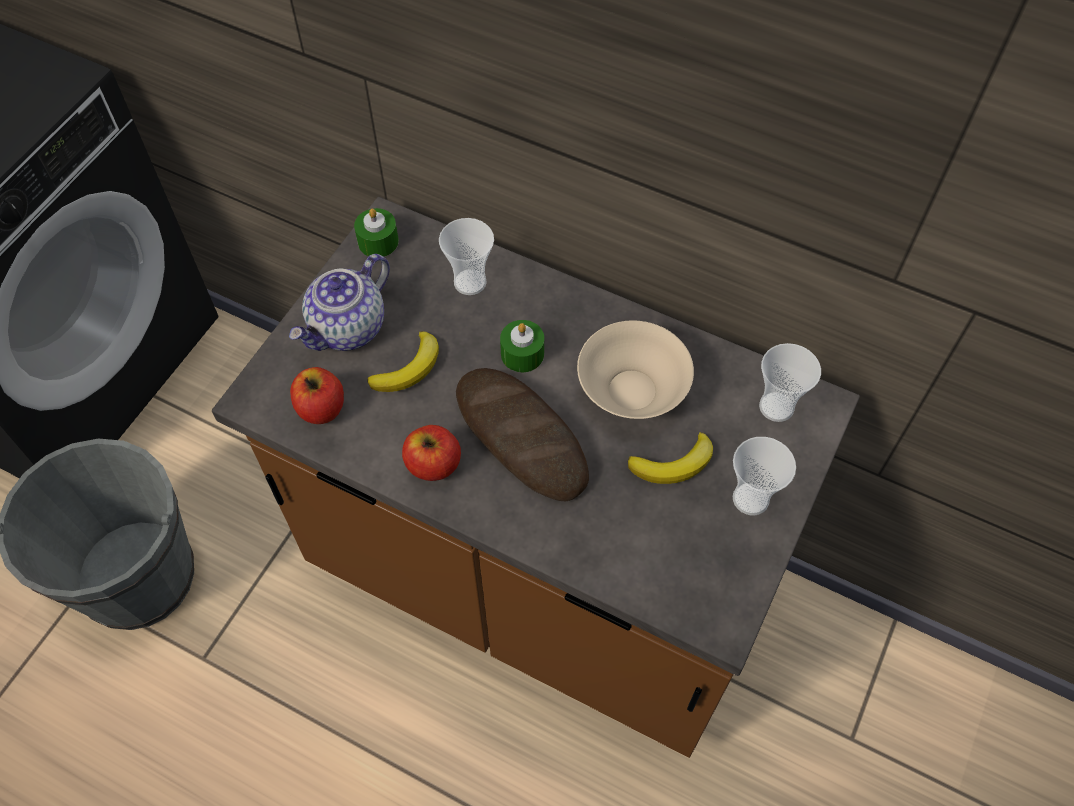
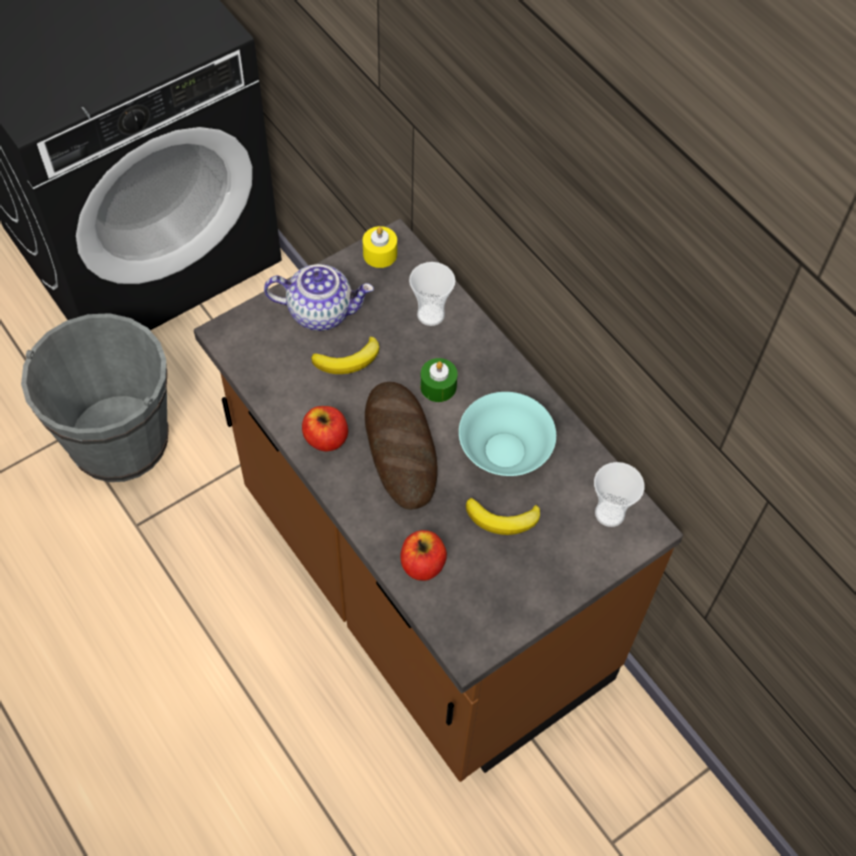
camera: 25 degrees right, 0 degrees up
teapot [289,254,390,351] -> teapot turned 150 degrees counterclockwise [264,264,374,331]
apple [290,367,344,424] -> apple moved to [400,530,447,581]
green candle [354,208,399,257] -> yellow candle [363,226,397,268]
beige bowl [577,321,694,419] -> turquoise bowl [459,392,556,476]
cup [733,437,796,515] -> none

